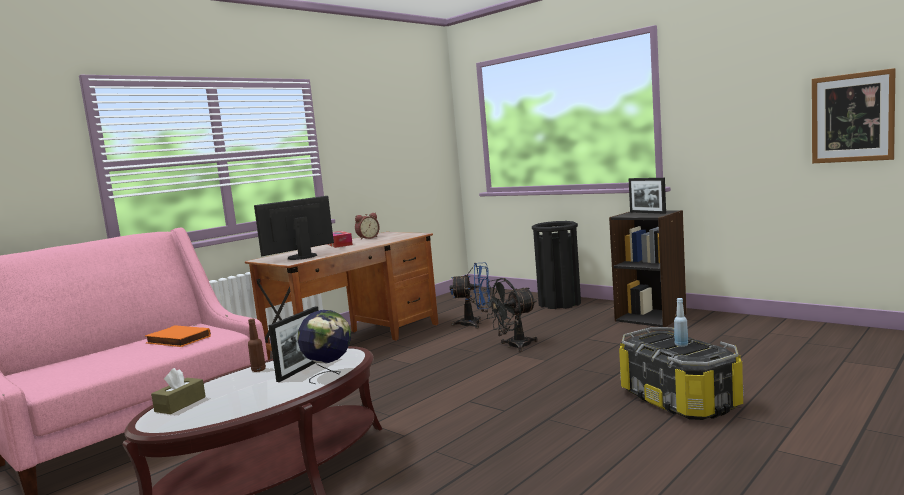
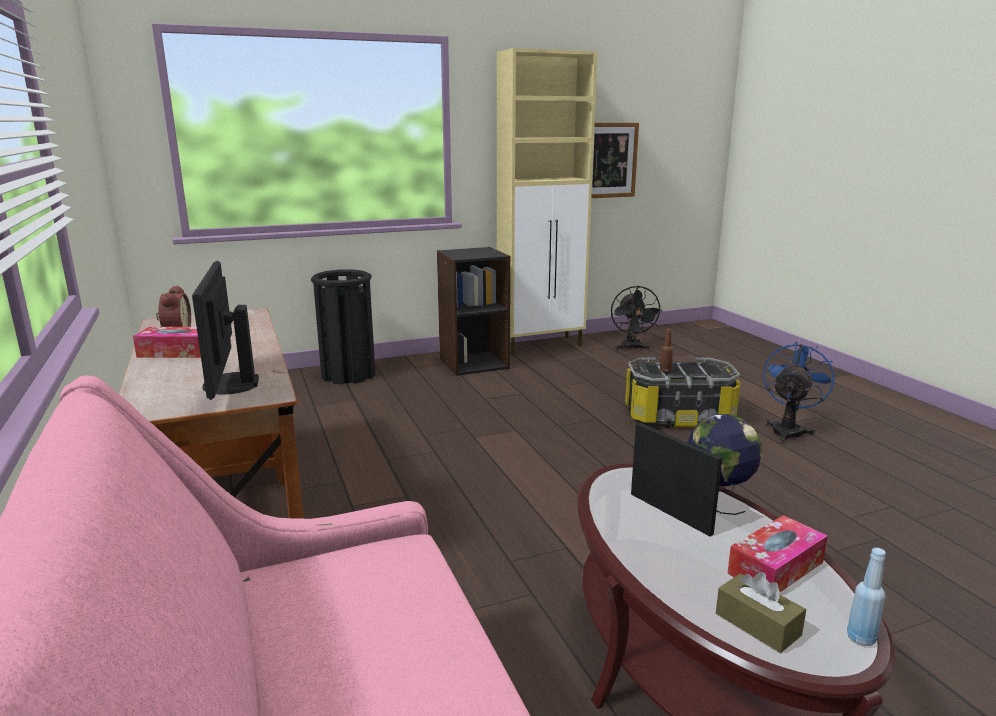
camera: 65 degrees left, 10 degrees up
orange book [145,325,211,347] -> none
brown bottle [248,319,266,372] -> brown bottle moved to [660,329,673,373]
blue fan [450,262,490,329] -> blue fan moved to [763,341,835,444]
black fan [483,278,538,352] -> black fan moved to [611,286,662,350]
picture frame [628,178,666,214] -> none
blue bottle [674,298,688,347] -> blue bottle moved to [847,548,886,646]
none -> beige cabinet [497,48,598,355]
none -> tissue box [727,515,828,592]

